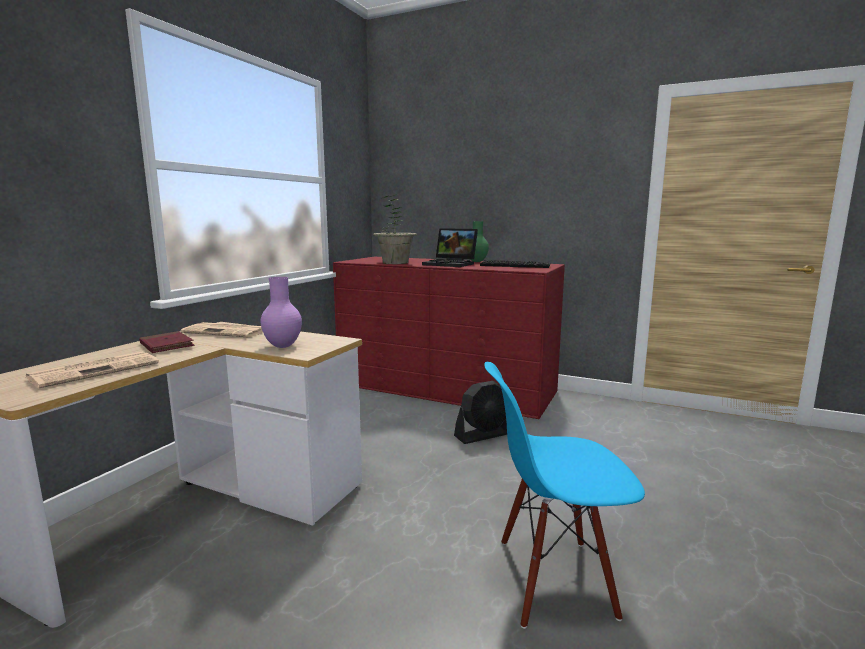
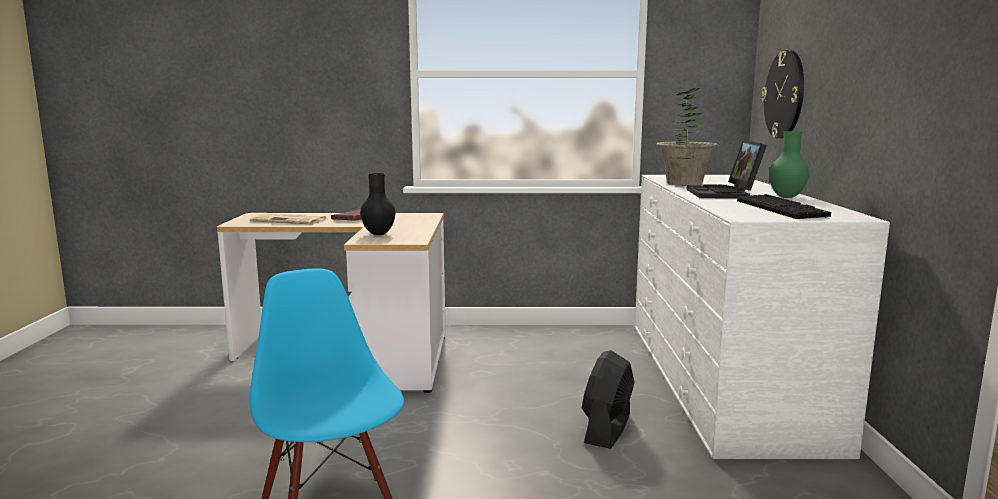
camera: 65 degrees right, 0 degrees up
newspaper [181,322,263,338] -> none
purple vase [261,277,302,348] -> black vase [361,173,396,235]
red dresser [333,257,565,419] -> white dresser [635,175,890,459]
black fan [454,381,507,444] -> black fan turned 75 degrees clockwise [582,350,635,449]
none -> wall clock [761,50,804,139]

